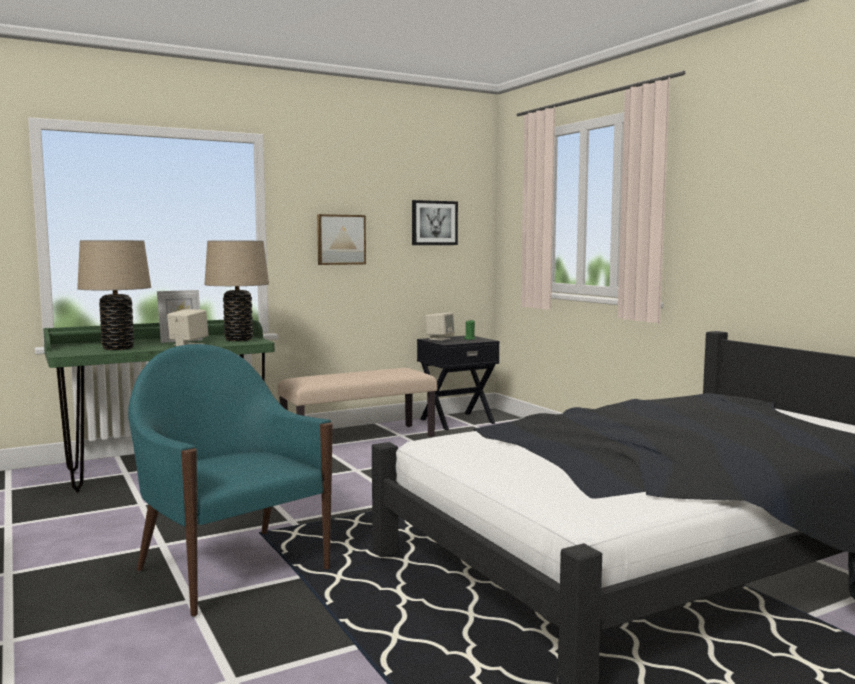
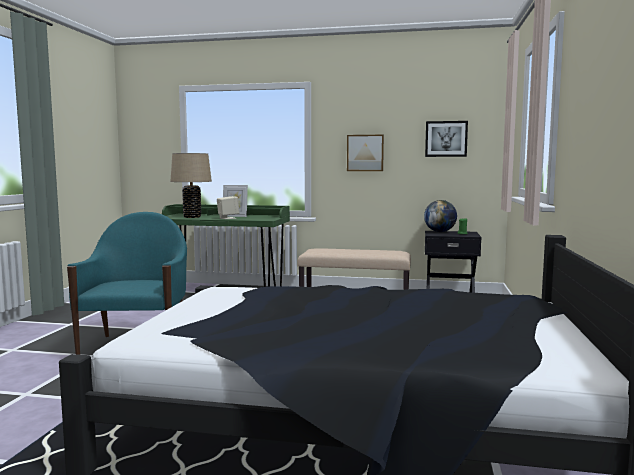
camera: 40 degrees right, 0 degrees up
beige table lamp [204,241,269,341] -> none
beige speaker [425,312,454,341] -> globe [424,200,457,232]

